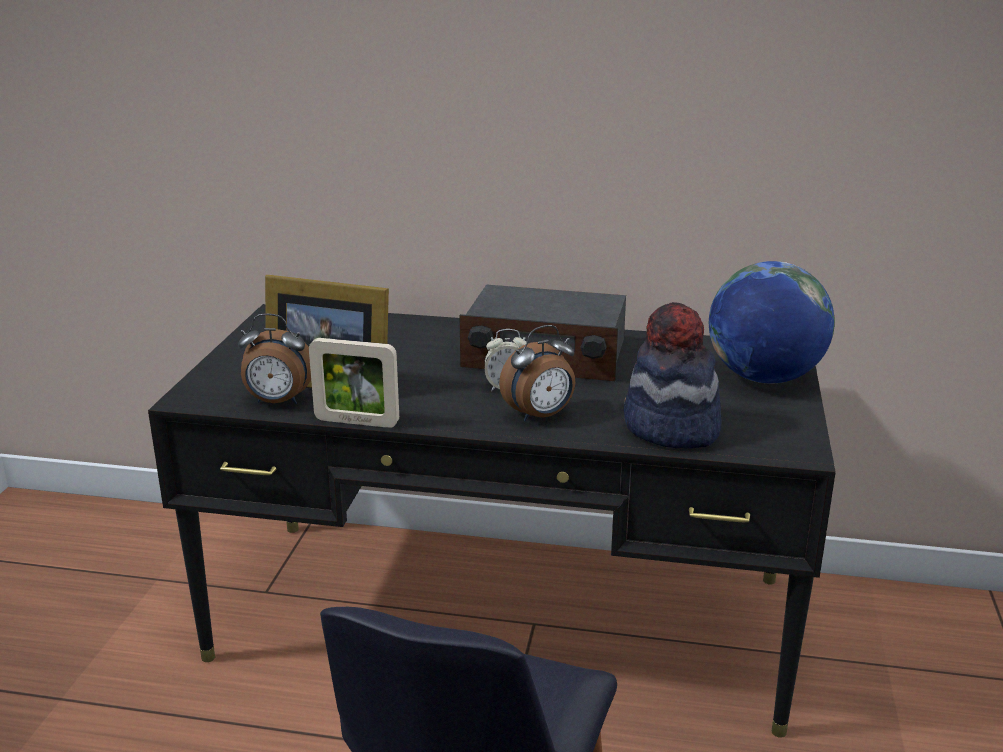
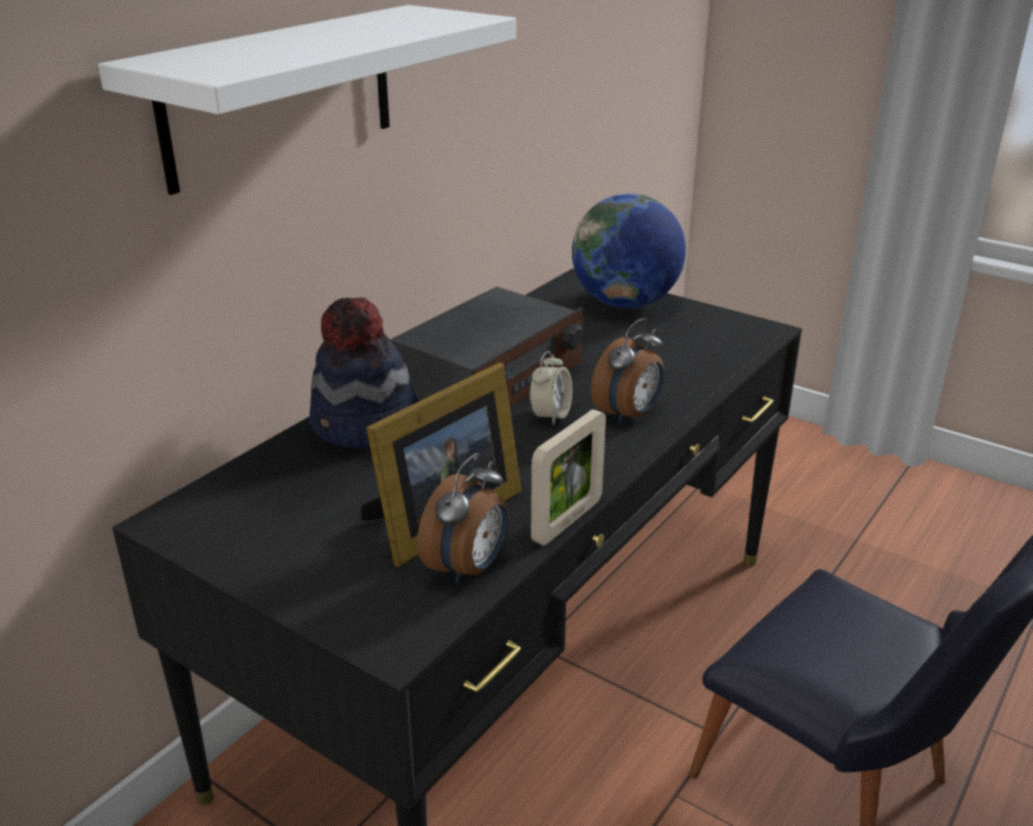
camera: 65 degrees left, 5 degrees up
alarm clock [499,325,575,422] -> alarm clock turned 45 degrees clockwise [591,318,664,424]
hat [624,302,722,449] -> hat moved to [309,298,418,448]
none -> white shelf [98,5,516,195]

